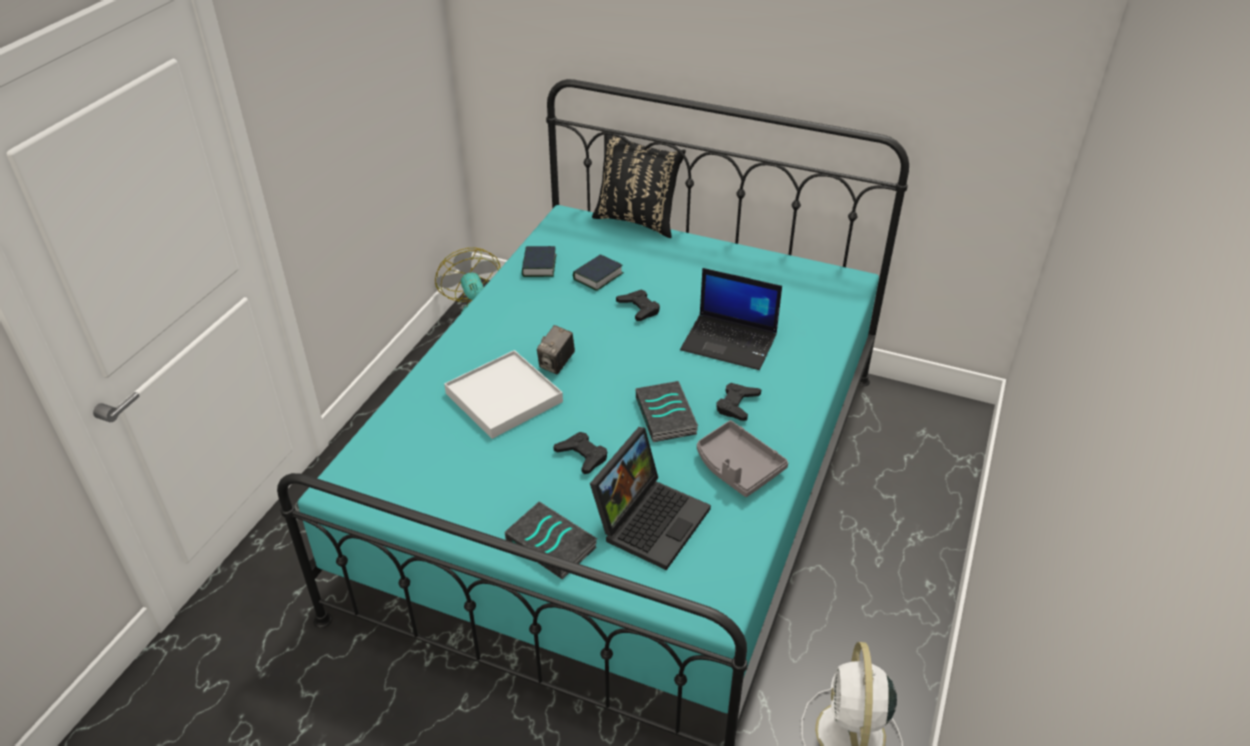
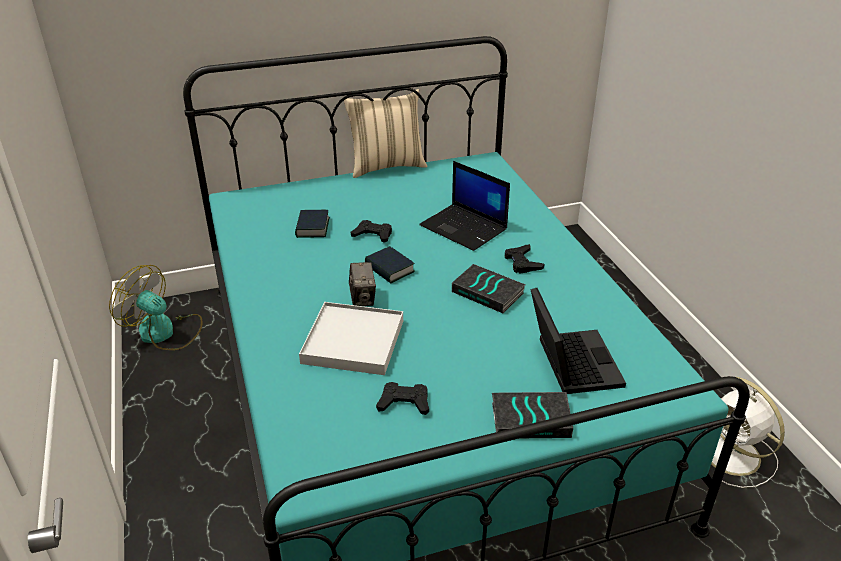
camera: 40 degrees left, 5 degrees down
book [522,246,557,277] -> book moved to [365,246,415,283]
black game controller [553,432,607,474] -> black game controller moved to [376,382,429,415]
black pillow [592,134,686,238] -> none
laptop [680,268,782,370] -> laptop turned 60 degrees clockwise [419,161,510,251]
grey tray [697,420,788,497] -> none
none -> beige pillow [344,89,428,178]

